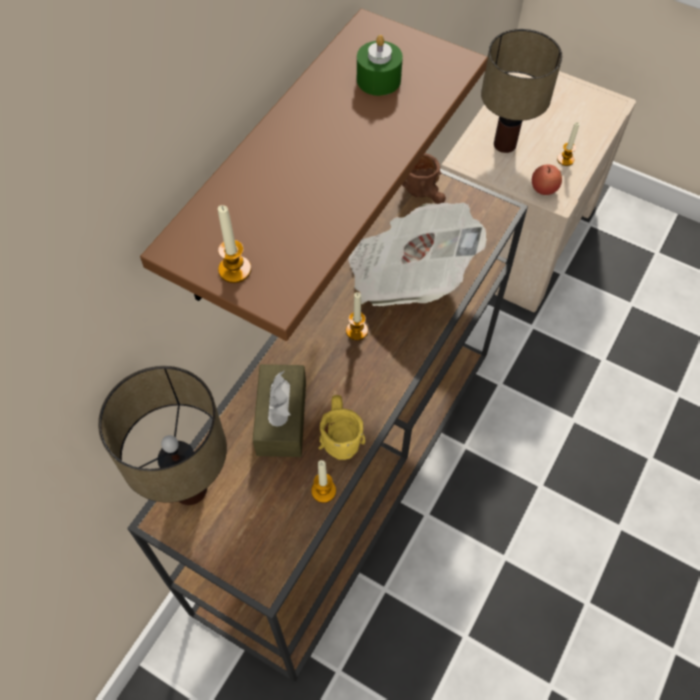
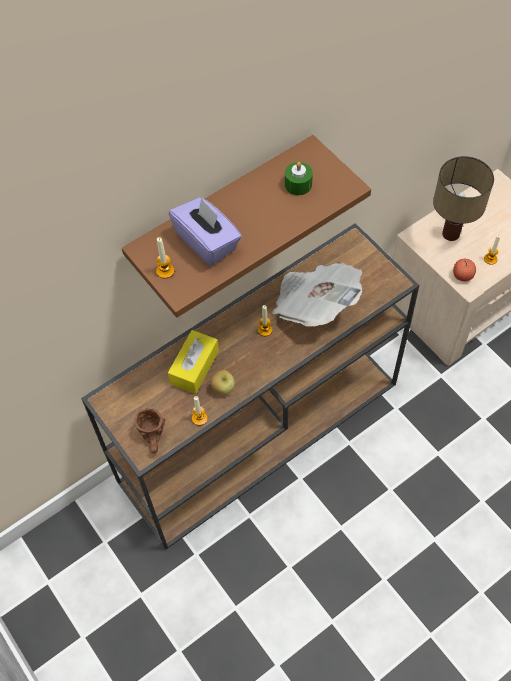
camera: 25 degrees right, 0 degrees up
table lamp [98,366,227,505] -> none
brown tissue box [253,364,306,457] -> yellow tissue box [168,330,219,394]
yellow mug [319,395,365,460] -> apple [210,370,235,395]
brown mug [402,153,446,204] -> brown mug moved to [134,408,165,453]
none -> purple tissue box [169,197,242,266]

